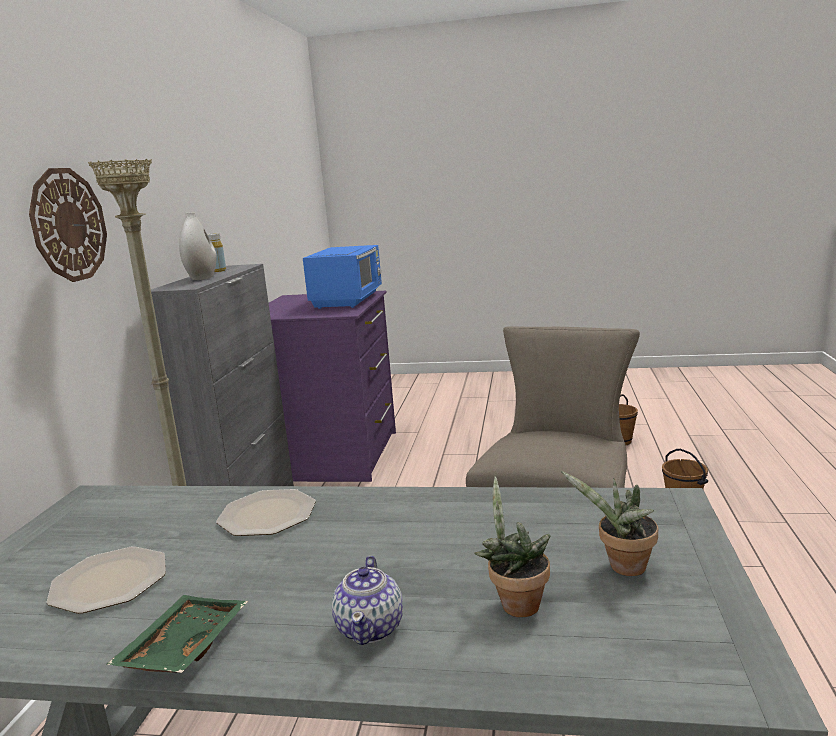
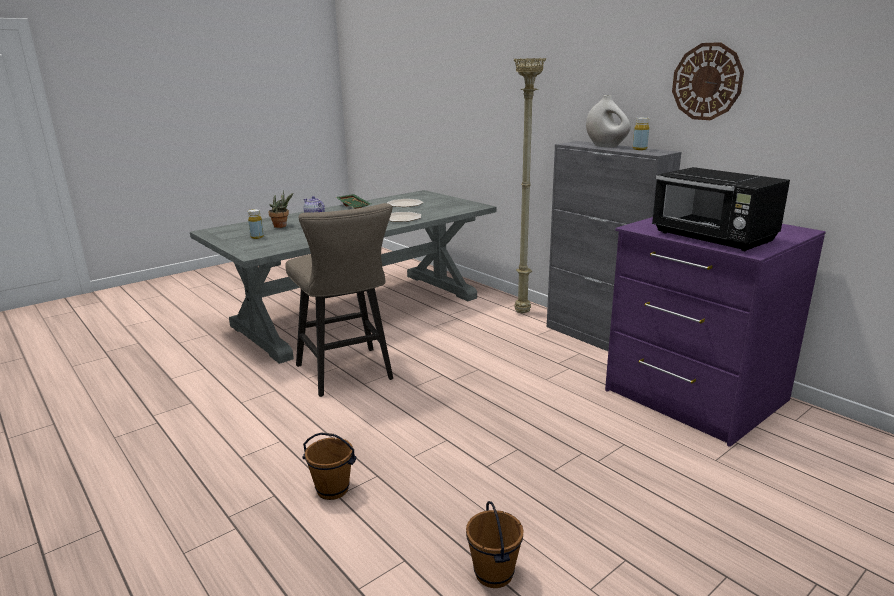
camera: 130 degrees right, 5 degrees up
wall clock [29,168,107,282] -> wall clock moved to [672,42,744,120]
blue microwave [303,245,382,309] -> black microwave [652,167,790,251]
potted plant [561,471,658,576] -> yellow bottle [248,209,264,239]

